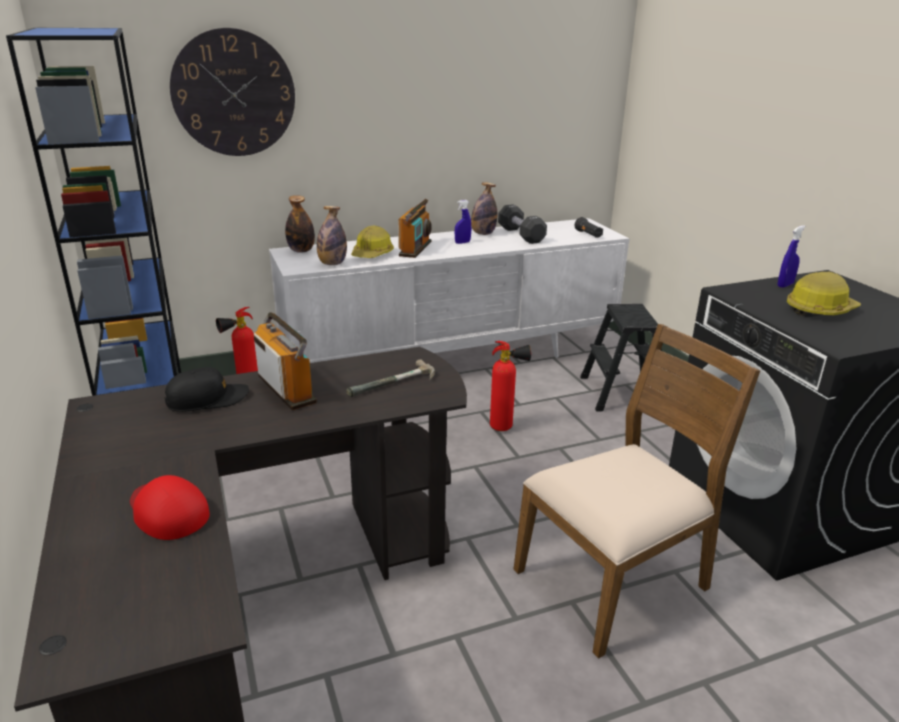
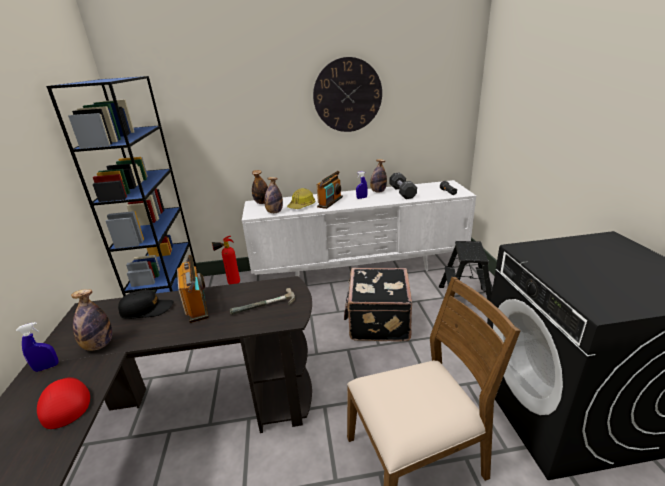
camera: 15 degrees right, 0 degrees up
wall clock [170,28,295,156] -> wall clock moved to [313,57,382,132]
fire extinguisher [490,341,531,431] -> black suitcase [344,268,412,341]
blue spray bottle [778,226,805,288] -> blue spray bottle moved to [16,322,59,372]
hard hat [787,272,861,317] -> none
none -> bottle [71,289,112,351]

